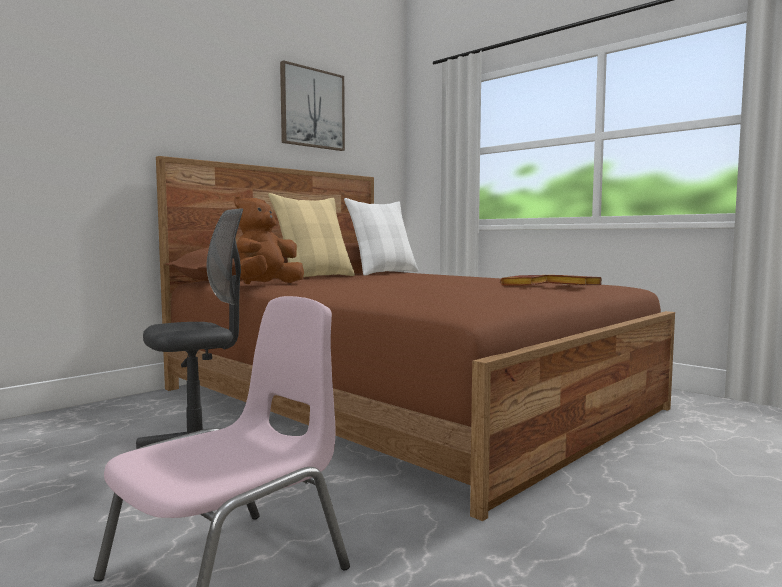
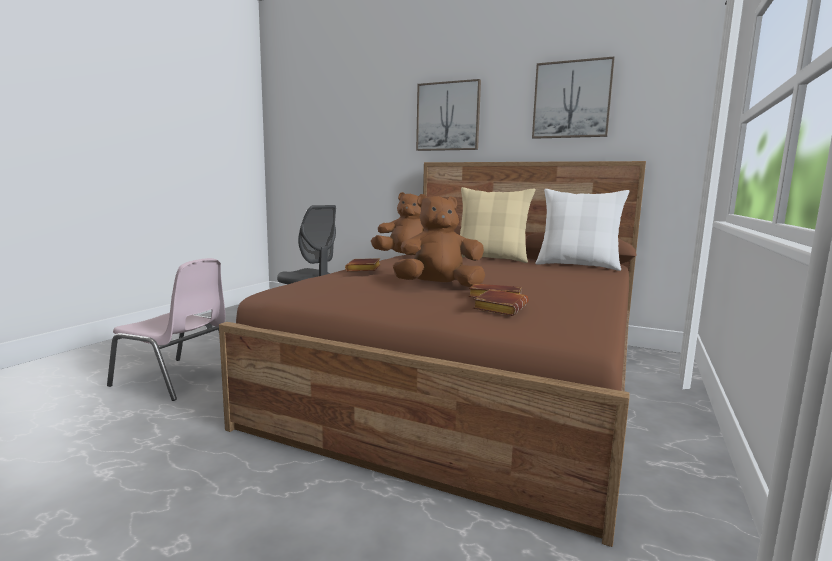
camera: 70 degrees right, 5 degrees up
none -> brown book [345,258,381,271]
none -> brown plush toy [393,194,485,287]
none -> picture [416,79,481,151]

